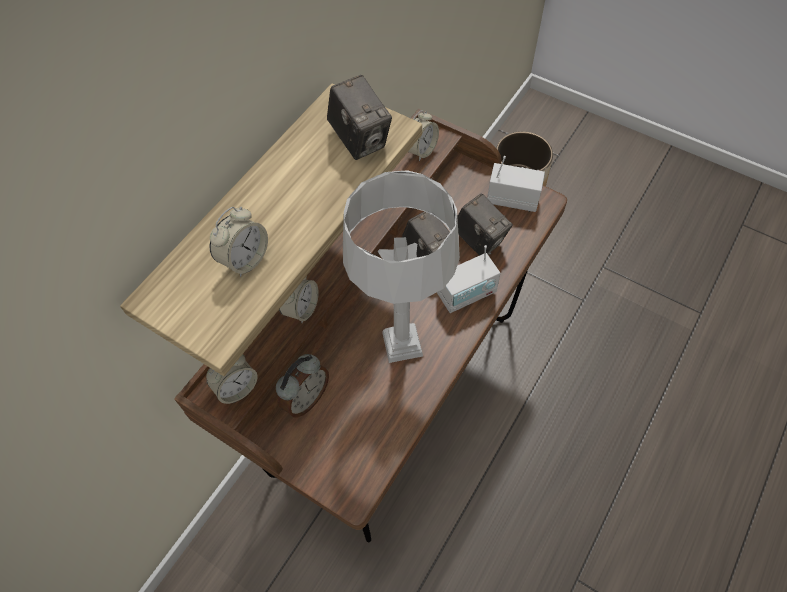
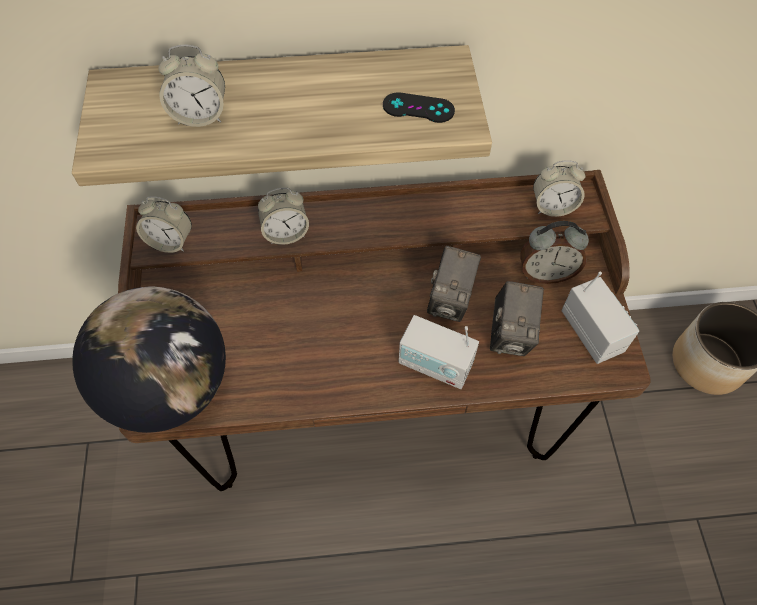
camera: 50 degrees right, 0 degrees up
alarm clock [276,354,329,417] -> alarm clock moved to [520,221,589,284]
camera [327,75,392,160] -> black game controller [383,92,455,123]
grey table lamp [343,170,460,363] -> none
none -> globe [72,287,226,433]

